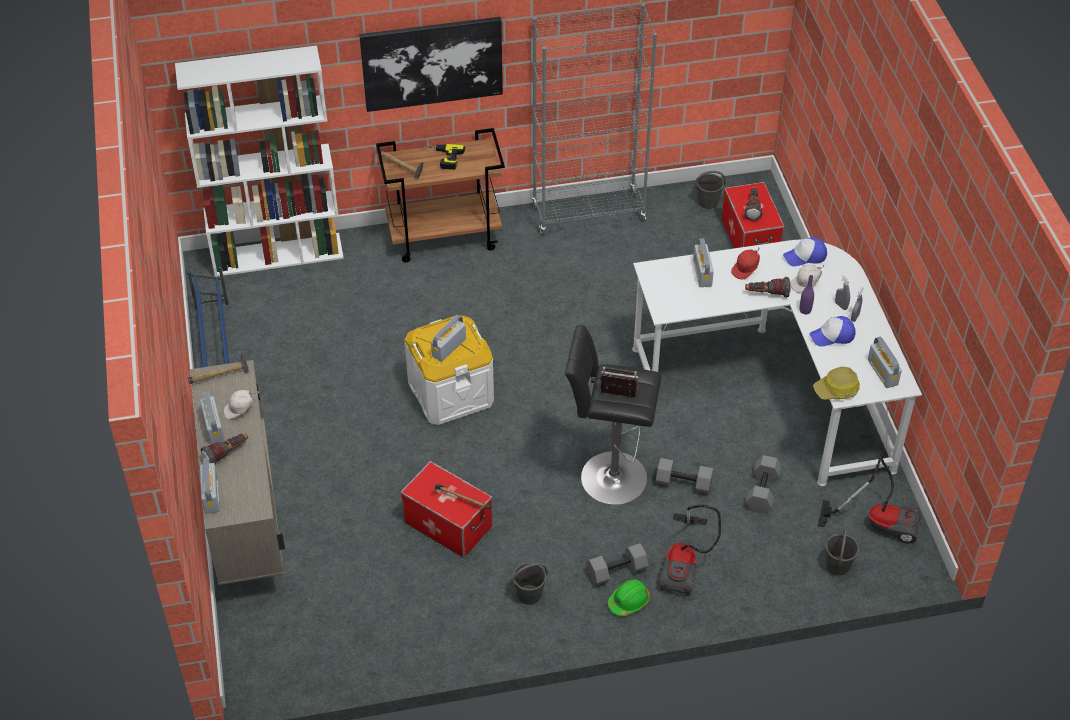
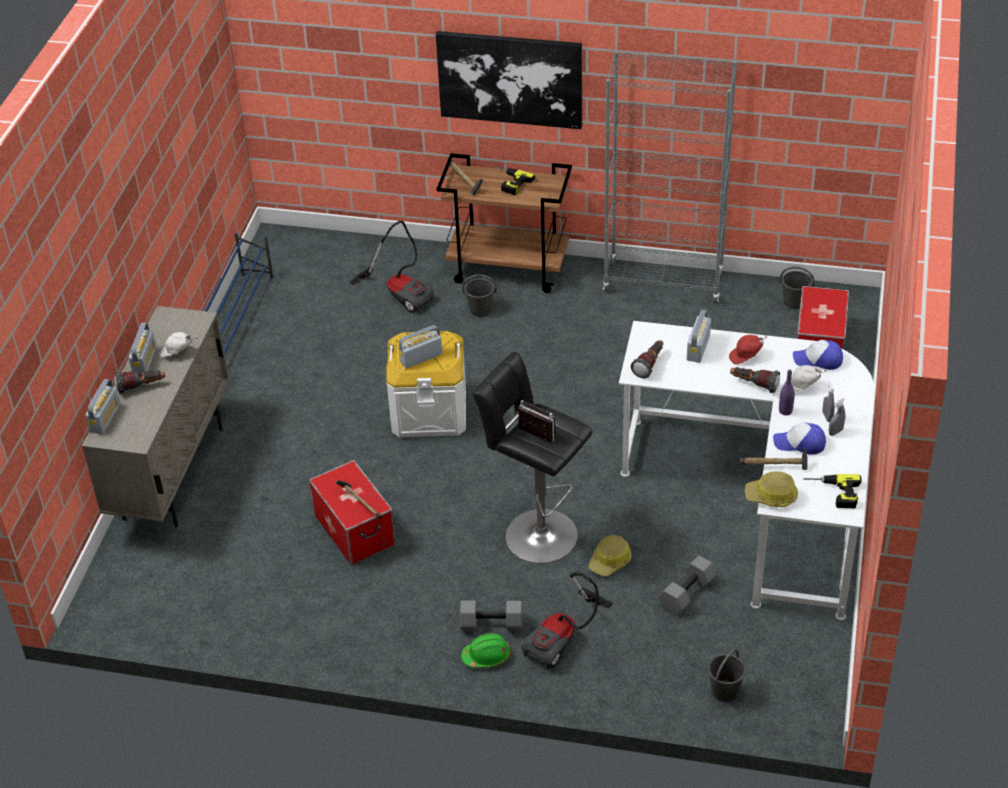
camera: 25 degrees right, 5 degrees down
white bookcase [175,46,344,277] -> none
hammer [188,353,249,384] -> hammer moved to [740,447,807,470]
grey bucket [511,562,548,605] -> grey bucket moved to [462,274,497,317]
grey dumbbell [656,458,713,494] -> hard hat [589,535,632,577]
flashlight [744,187,763,221] -> flashlight moved to [631,340,663,378]
vacuum cleaner [818,452,921,544] -> vacuum cleaner moved to [349,221,434,313]
radio [868,337,902,388] -> power drill [803,474,862,508]

